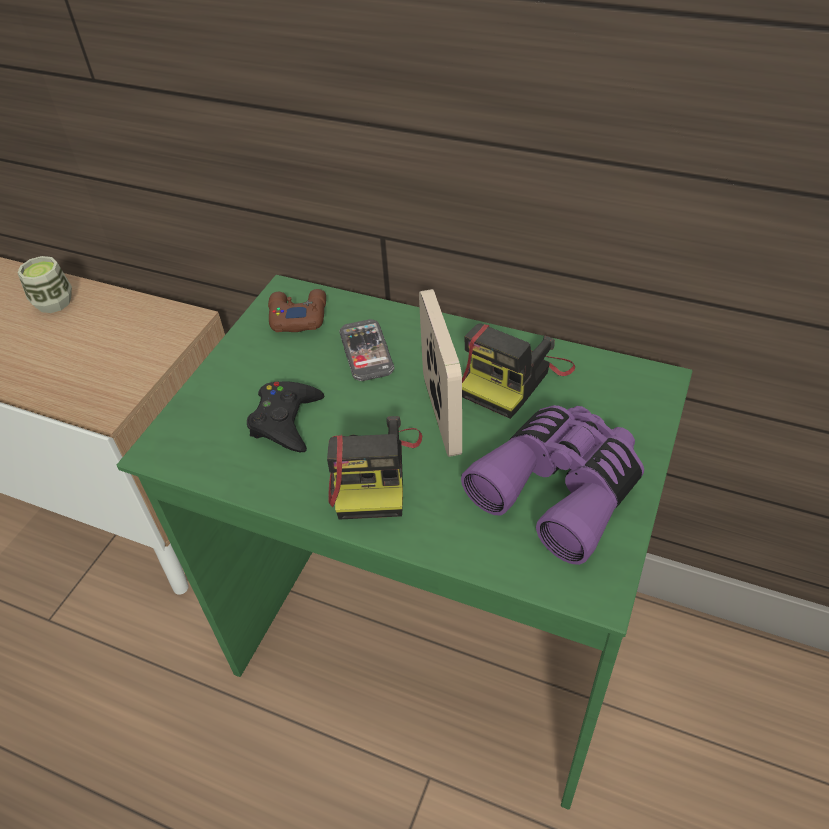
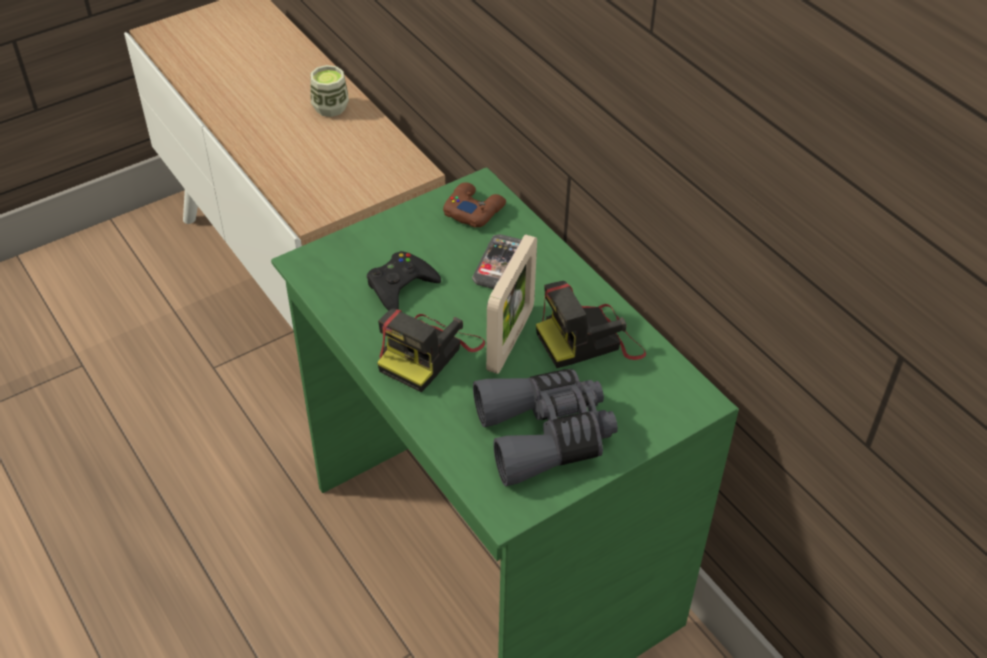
camera: 30 degrees right, 0 degrees up
purple binoculars [461,405,644,565] -> grey binoculars [473,369,618,487]

